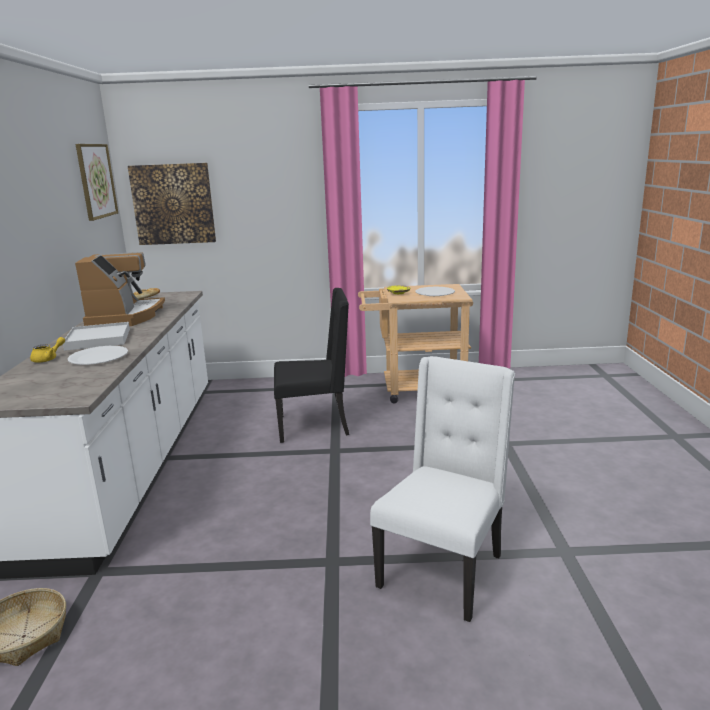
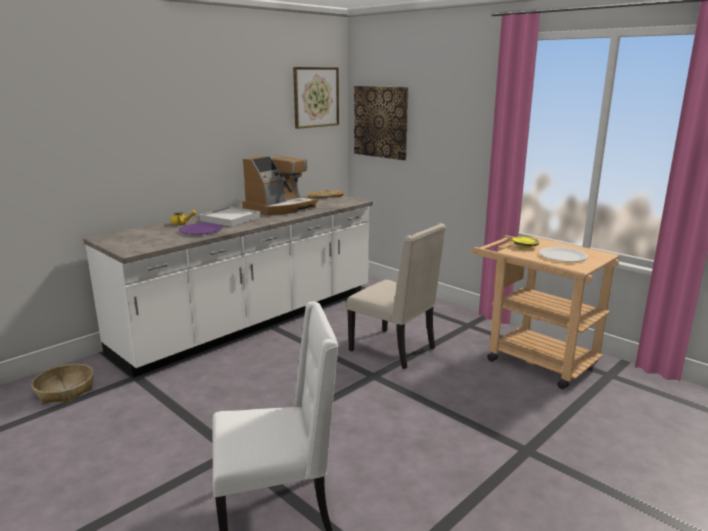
camera: 45 degrees right, 0 degrees up
white plate [68,346,128,365] -> purple plate [179,223,223,235]
black chair [274,288,349,443] -> beige chair [347,223,446,369]

